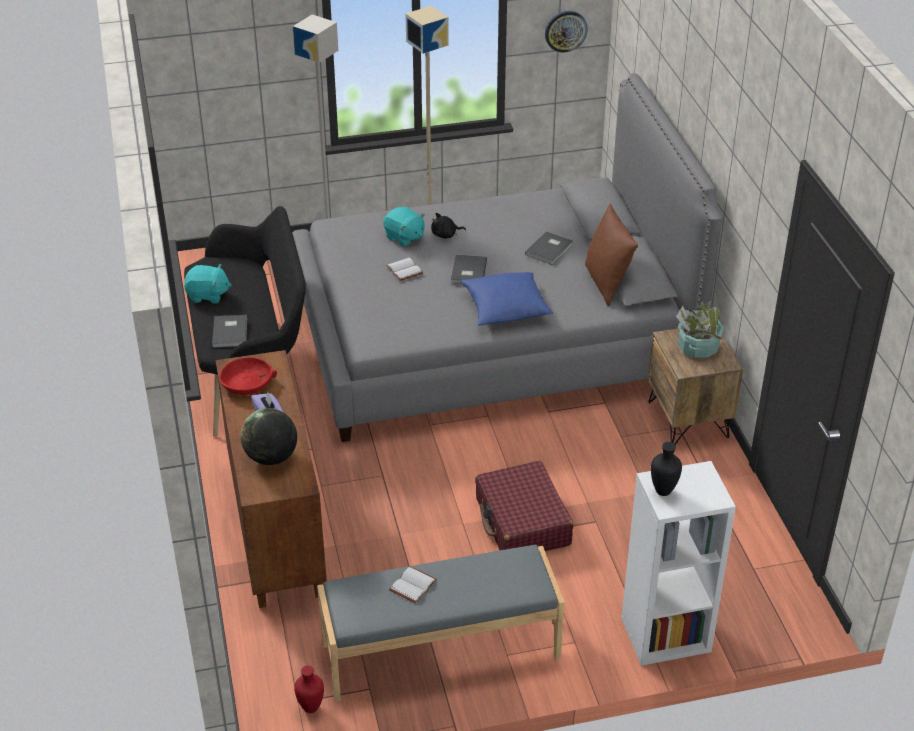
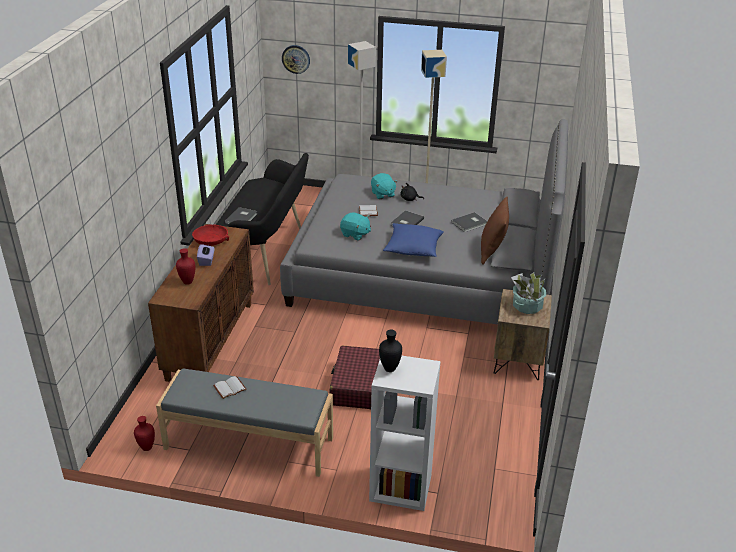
camera: 25 degrees right, 5 degrees down
turquoise plush toy [184,264,231,303] -> turquoise plush toy moved to [340,212,371,241]
globe [240,408,297,465] -> red vase [176,248,195,285]
wall clock [545,11,588,53] -> wall clock moved to [282,45,310,74]

